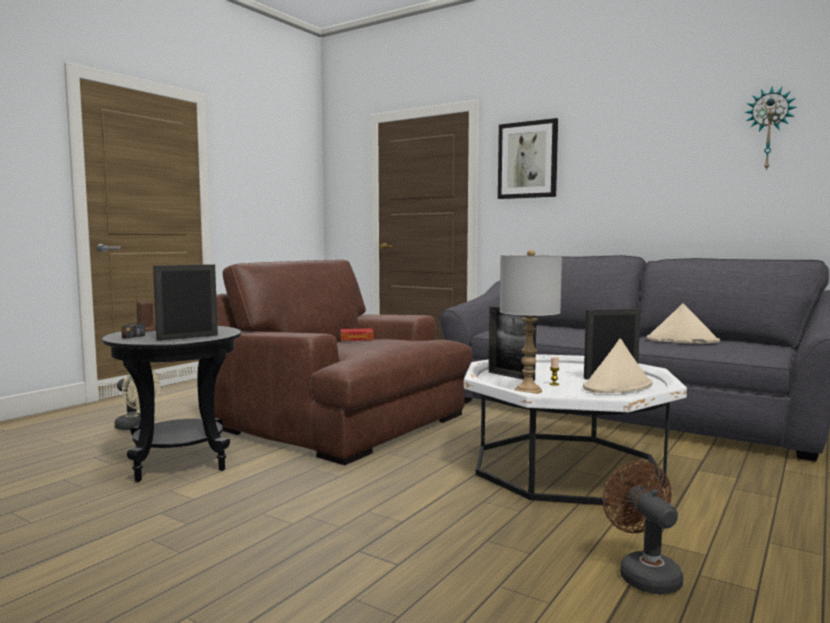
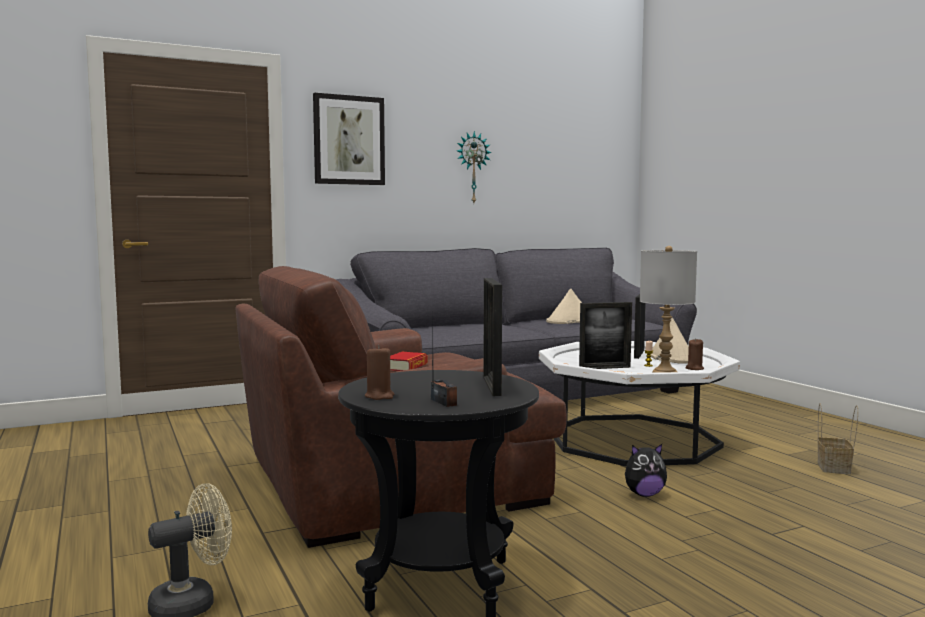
camera: 60 degrees left, 0 degrees up
brown fan [603,461,683,594] -> basket [817,403,858,474]
wall clock [744,87,797,171] -> wall clock moved to [457,131,492,203]
none -> plush toy [625,444,667,497]
none -> brown candle [685,338,704,370]

